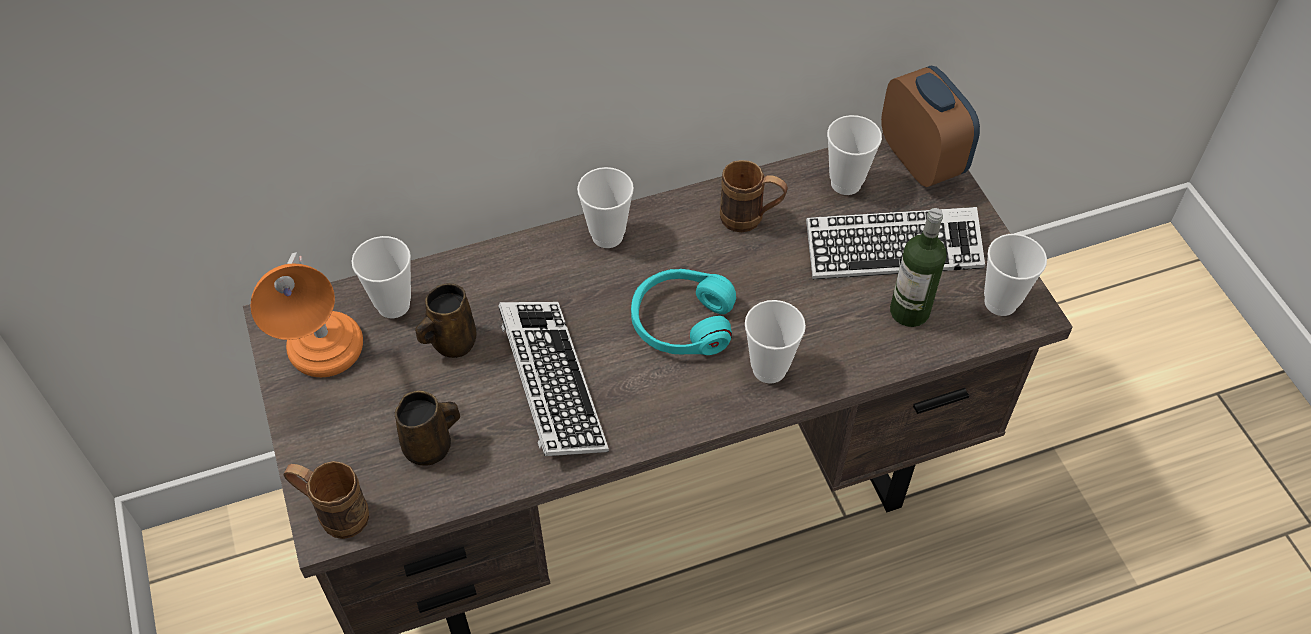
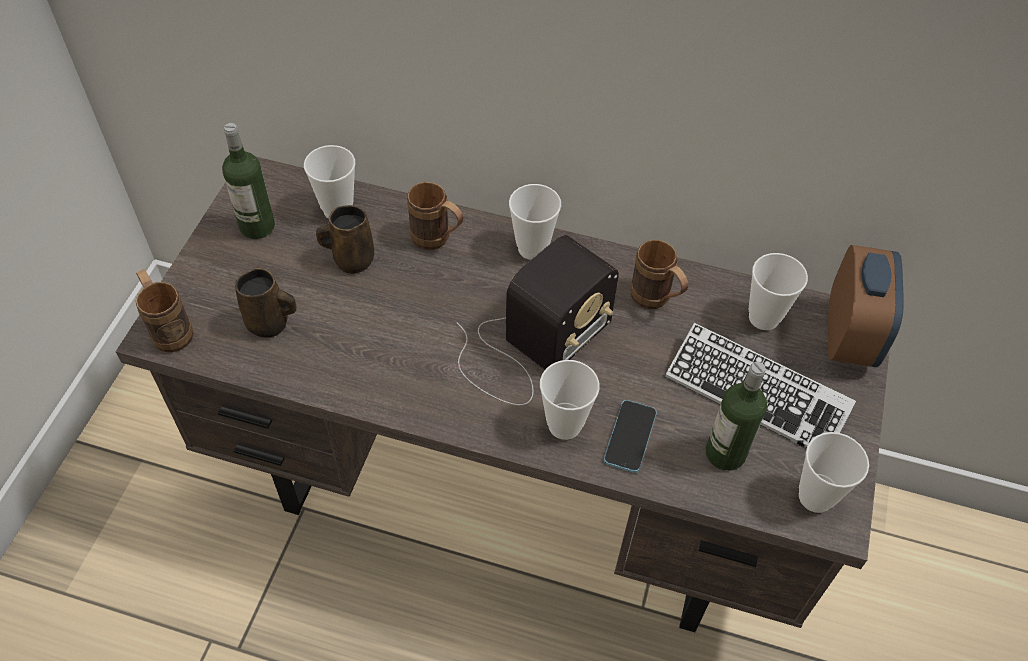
camera: 35 degrees right, 0 degrees up
orange table lamp [250,252,363,377] -> bottle [222,123,275,239]
keyboard [498,302,609,456] -> none
turquoise headphones [631,269,736,355] -> radio [456,235,619,405]
none -> brown mug [407,182,464,250]
none -> phone [604,400,657,473]

